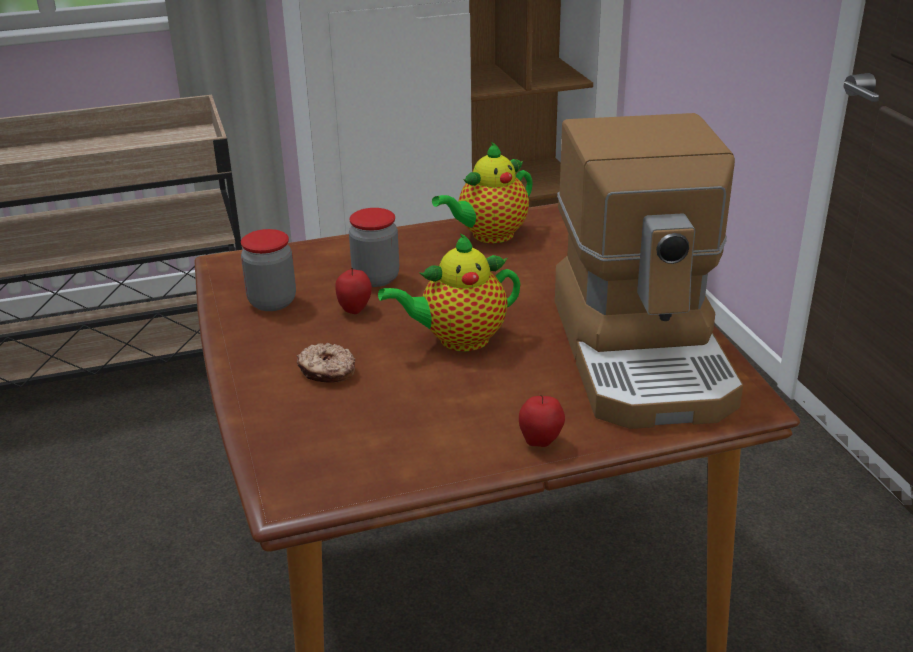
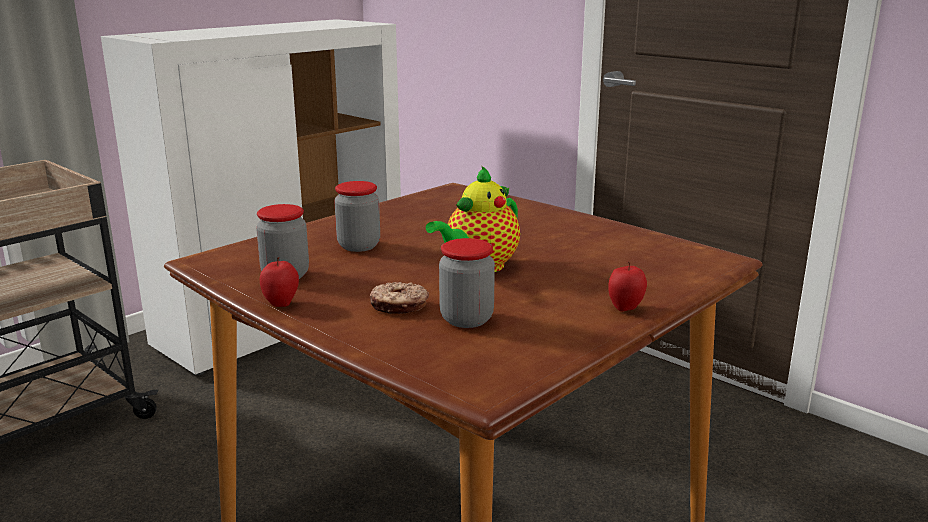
camera: 30 degrees left, 10 degrees down
apple [335,268,372,314] -> apple moved to [260,257,299,307]
teapot [432,142,533,243] -> none
coffee machine [555,113,743,429] -> none
none -> jar [439,238,495,328]

